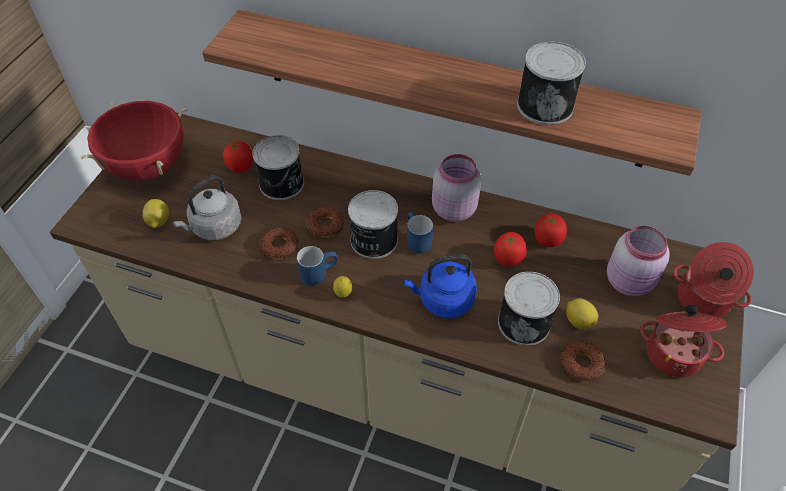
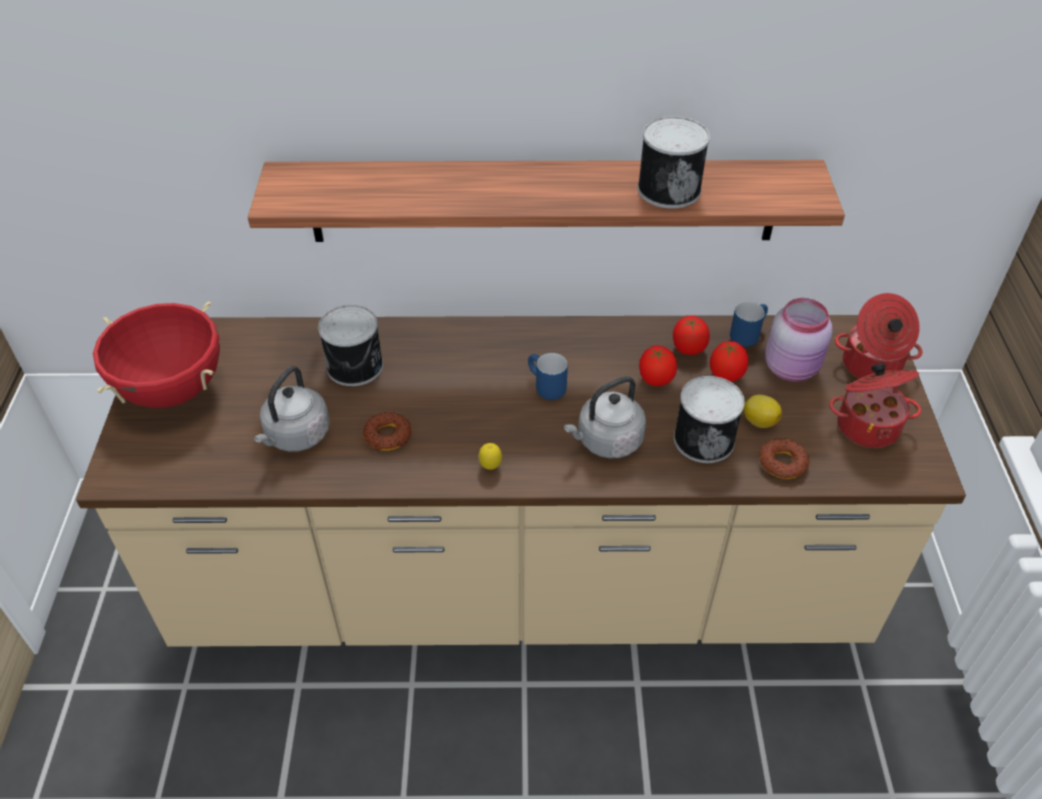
camera: 20 degrees left, 5 degrees down
lemon [142,199,169,228] -> none
tomato [223,141,253,173] -> tomato moved to [710,341,748,382]
blue mug [297,246,338,285] -> blue mug moved to [730,302,768,347]
donut [306,207,344,237] -> none
can [348,190,398,259] -> none
blue kettle [404,255,477,318] -> grey kettle [564,376,646,458]
pink jar [432,154,481,222] -> none

